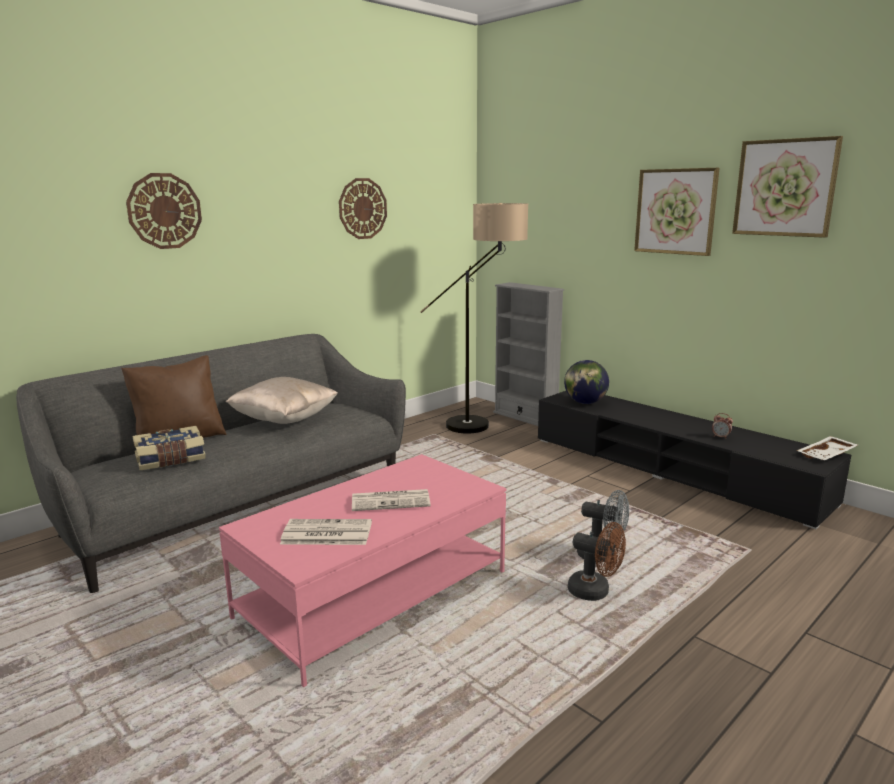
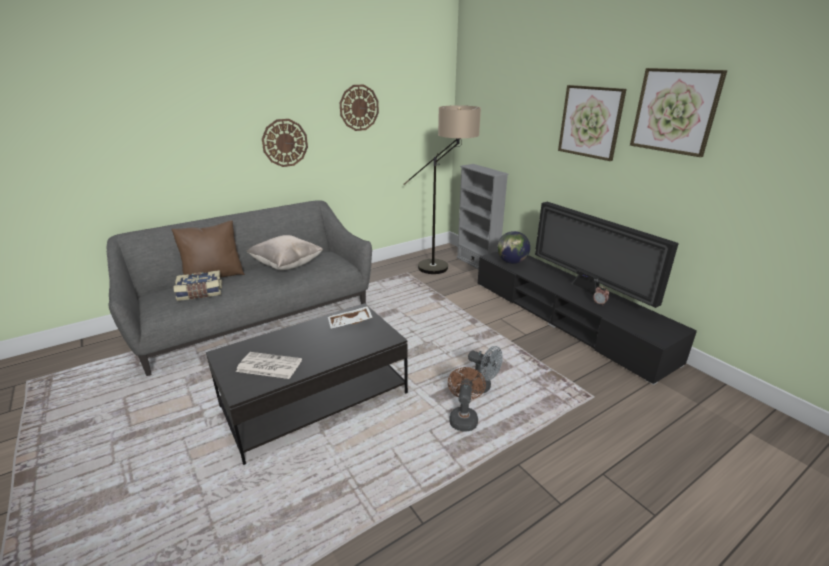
camera: 10 degrees right, 10 degrees up
wall clock [126,173,202,249] -> wall clock moved to [262,119,308,167]
pink coffee table [219,454,506,687] -> black coffee table [206,303,408,465]
newspaper [352,489,431,511] -> none
brown fan [568,522,626,601] -> brown fan turned 120 degrees counterclockwise [448,367,486,432]
white tray [797,436,858,460] -> white tray moved to [328,306,373,329]
none -> television [535,202,679,308]

